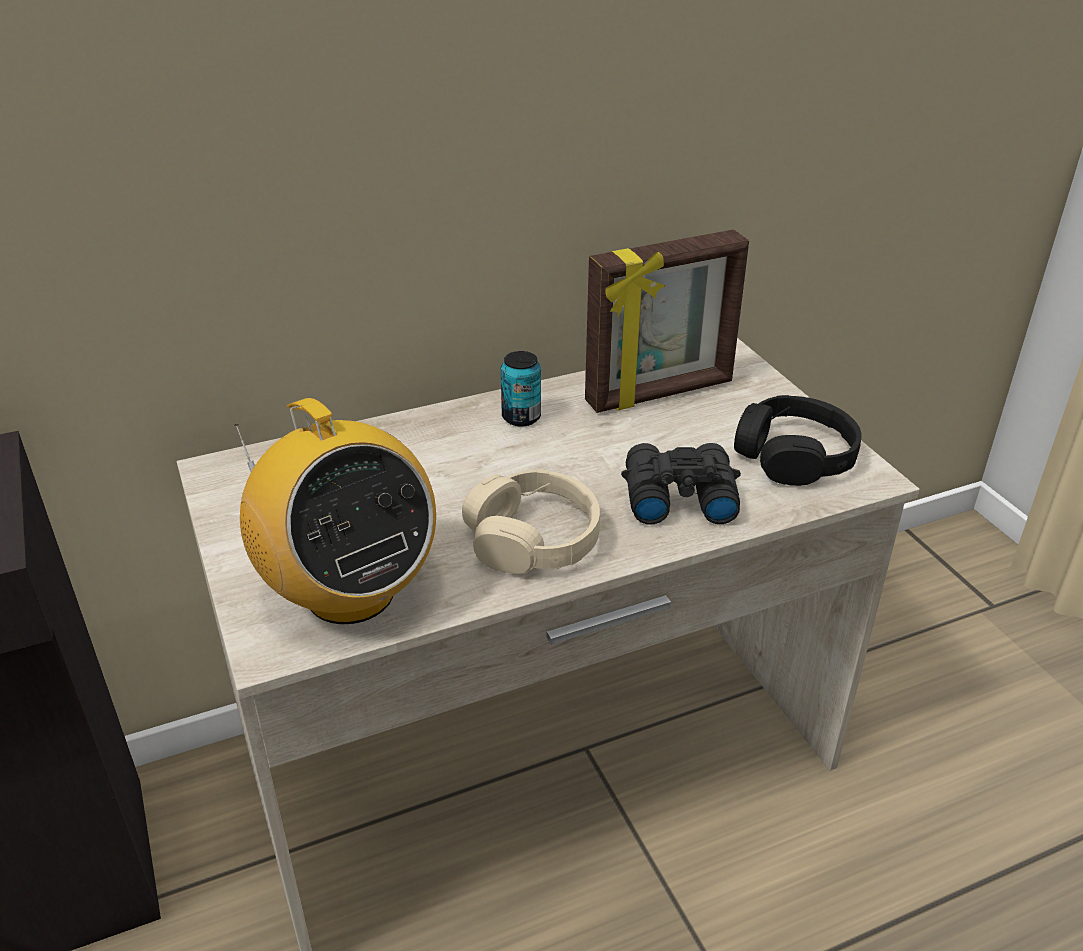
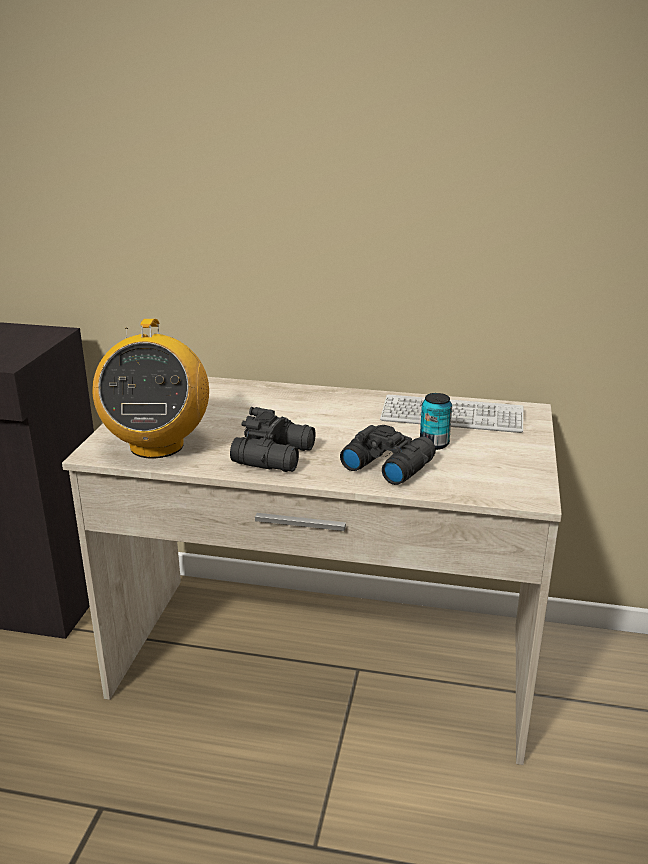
camera: 35 degrees right, 10 degrees down
beige headphones [462,469,600,574] -> black binoculars [230,407,316,472]
can [501,351,541,427] -> can moved to [420,393,452,450]
picture frame [585,230,749,413] -> keyboard [380,395,523,433]
black headphones [734,395,861,486] -> none

